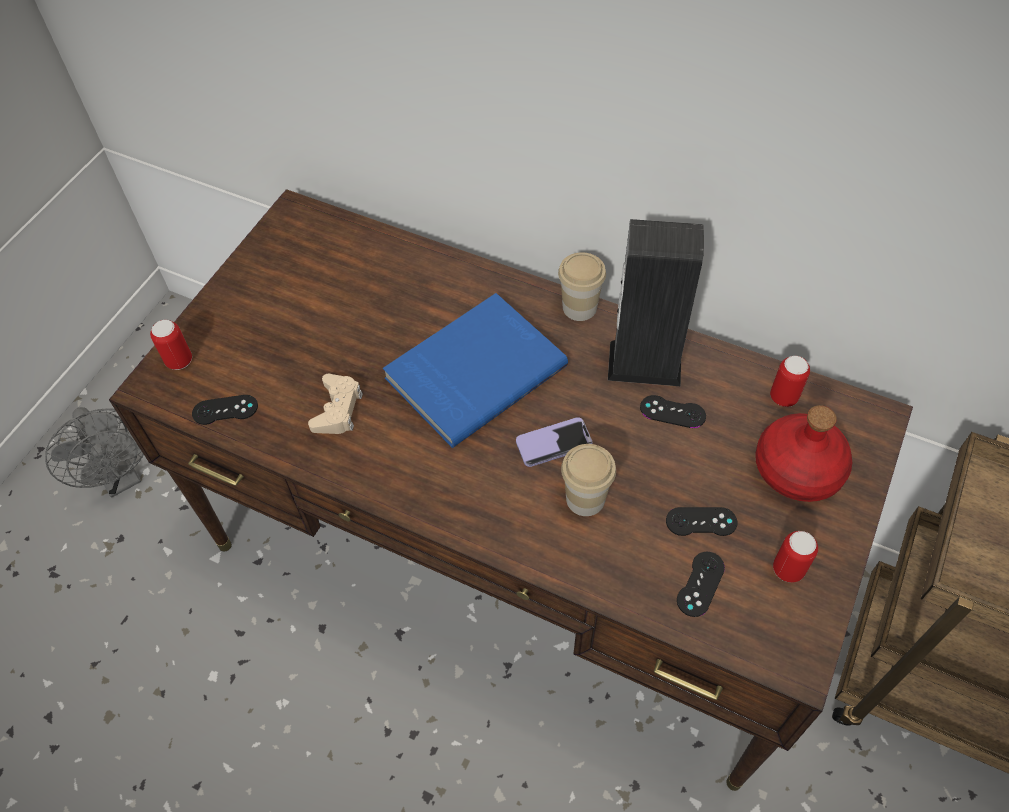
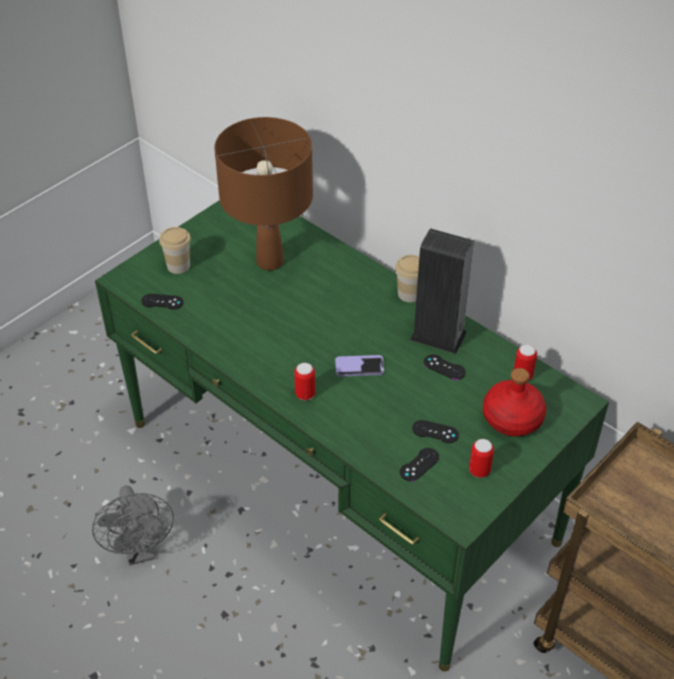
camera: 15 degrees right, 10 degrees down
grey fan [45,407,144,498] -> grey fan moved to [92,485,174,566]
brown desk [109,189,913,791] -> green desk [95,200,609,672]
can [150,320,192,370] -> can moved to [294,363,316,400]
beige game controller [308,374,363,434] -> none
blue book [383,293,568,448] -> none
cup [561,444,616,516] -> cup moved to [159,227,191,274]
none -> brown table lamp [214,117,313,271]

